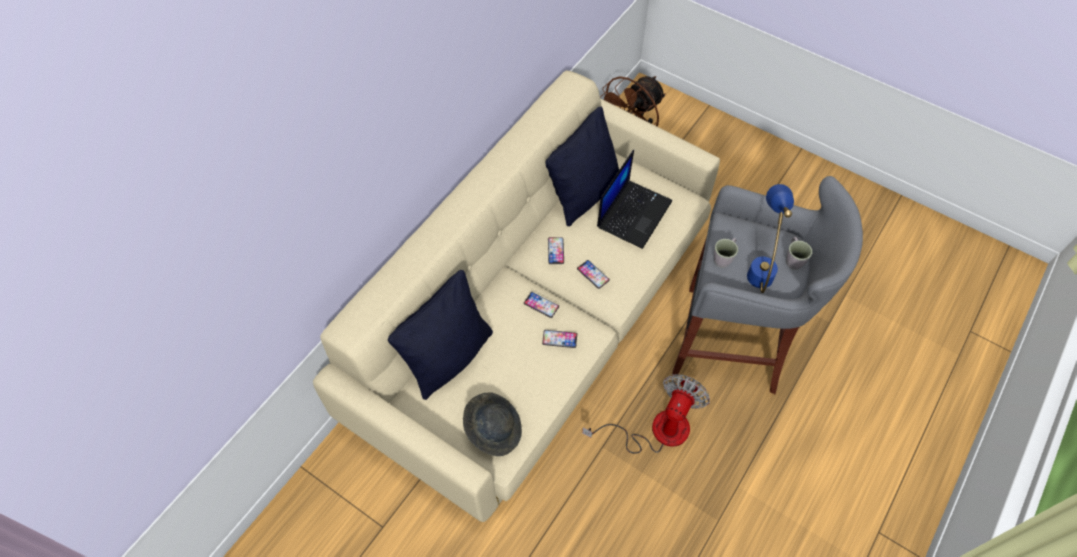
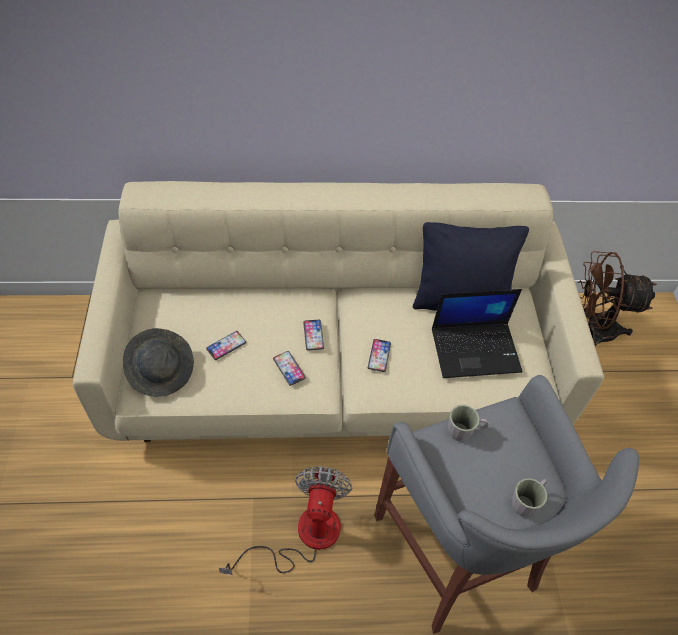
camera: 50 degrees right, 5 degrees down
black pillow [388,270,493,400] -> none
phone [548,237,564,264] -> phone moved to [206,331,246,360]
fan [582,374,710,454] -> fan turned 75 degrees counterclockwise [219,467,353,575]
blue table lamp [747,184,794,293] -> none

